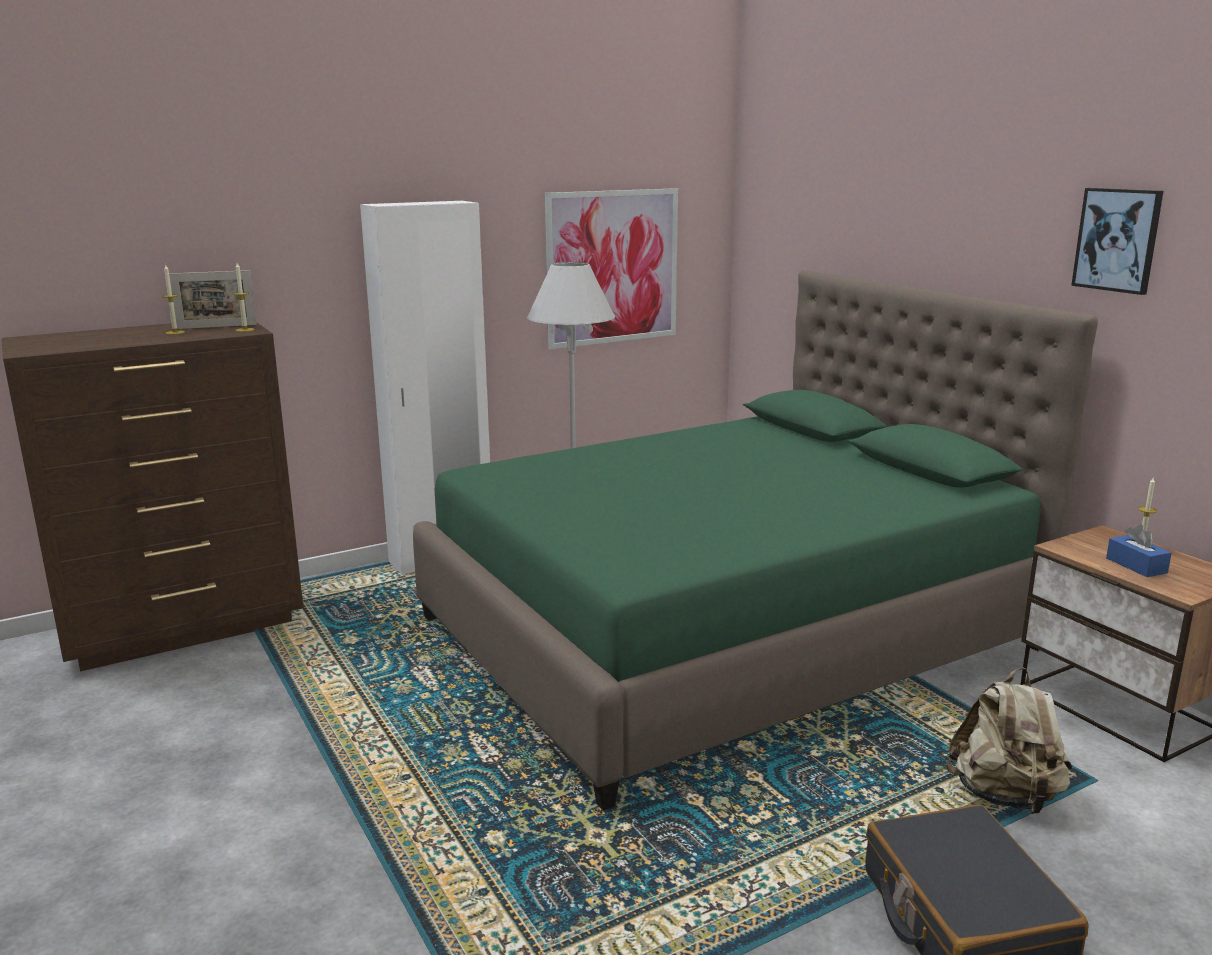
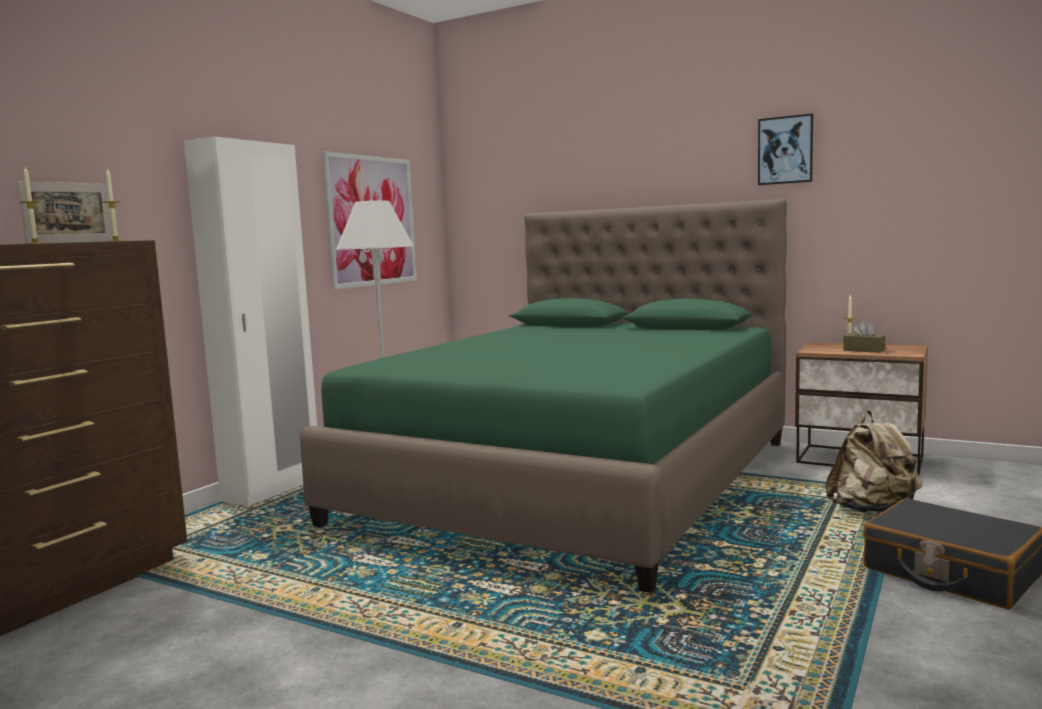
camera: 30 degrees left, 10 degrees down
blue tissue box [1106,525,1172,577] -> brown tissue box [843,321,886,353]

